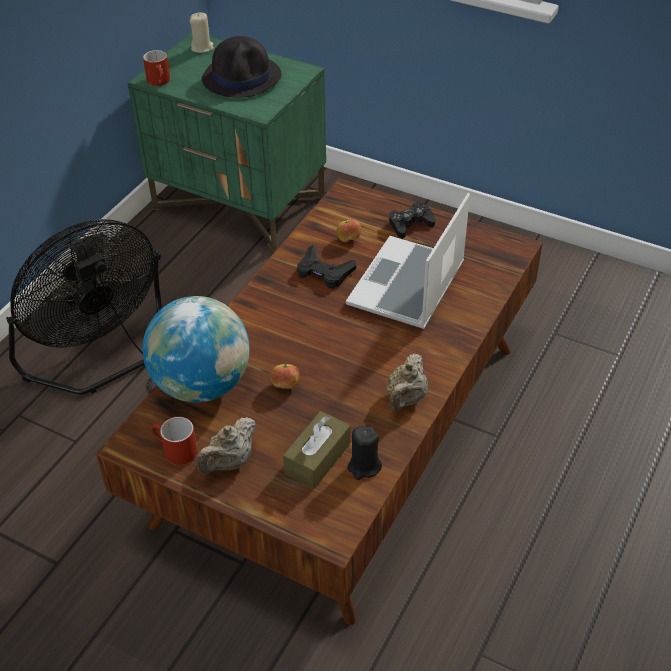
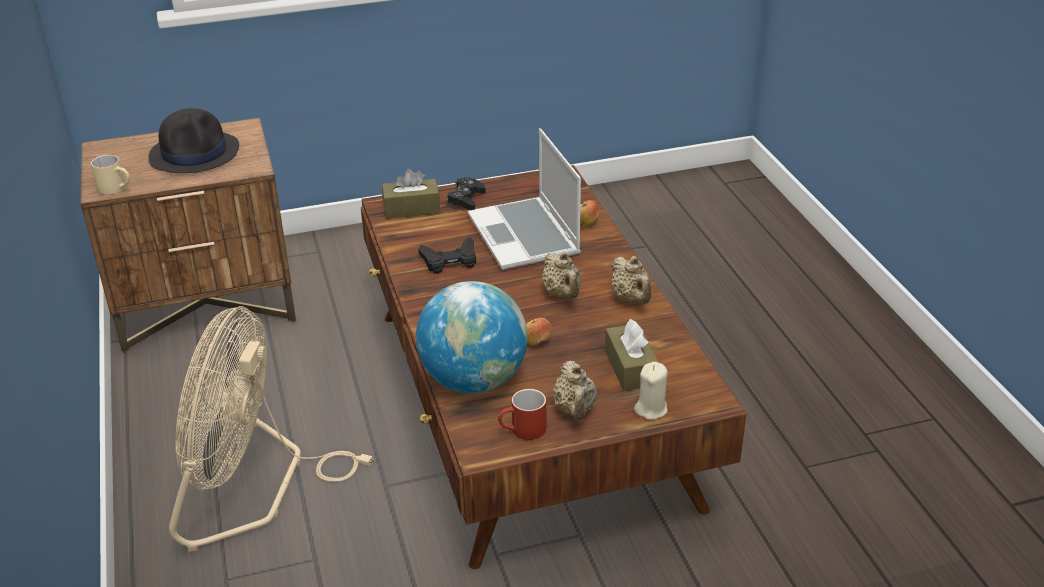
camera: 45 degrees left, 10 degrees down
black fan [6,219,162,395] -> beige fan [169,306,375,553]
green nightstand [128,32,326,252] -> brown nightstand [81,118,296,353]
red mug [143,50,170,86] -> beige mug [90,155,130,195]
beige candle [190,12,214,53] -> beige candle moved to [634,362,668,420]
apple [337,219,361,242] -> apple moved to [580,200,600,225]
black candle [348,426,382,480] -> none
none -> brown tissue box [382,169,440,219]
none -> beige teapot [542,251,581,299]

